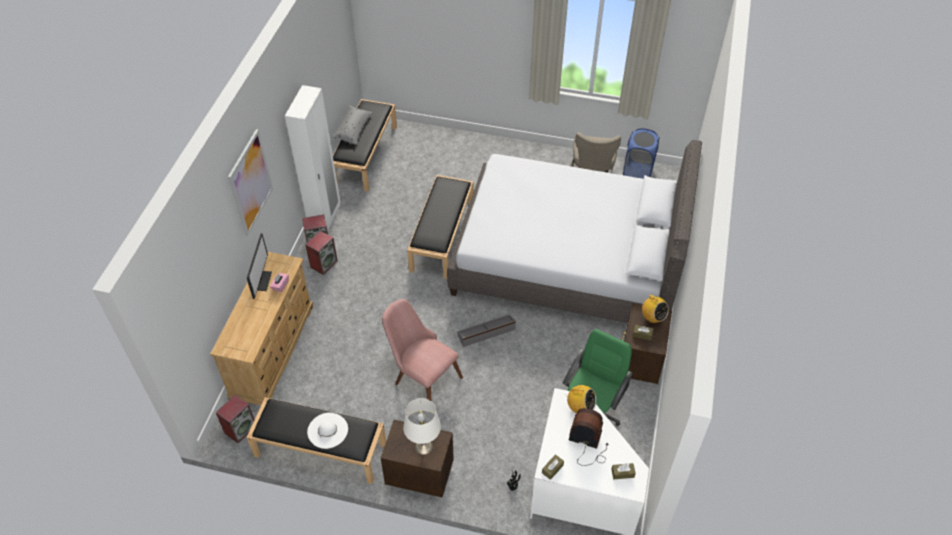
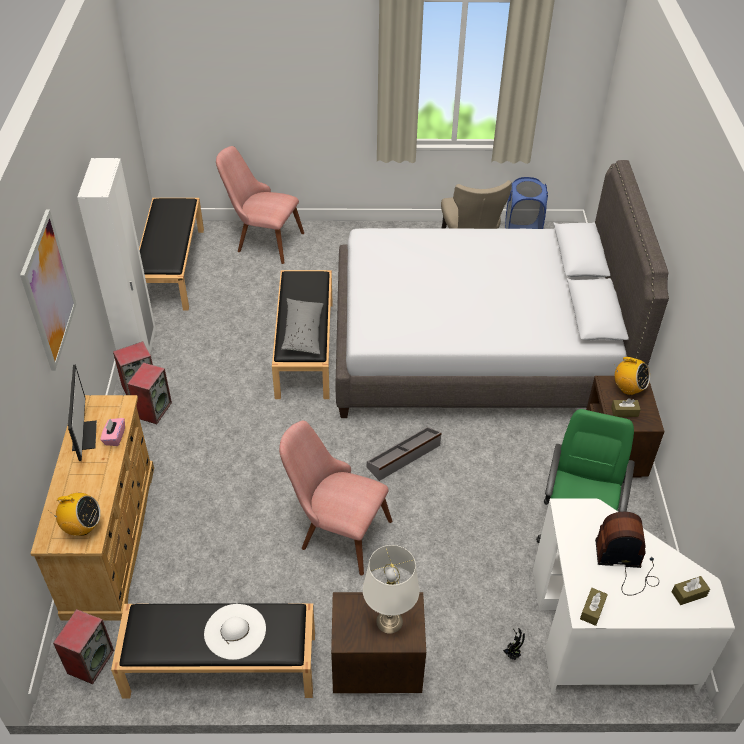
camera: 15 degrees left, 5 degrees down
grey pillow [332,105,373,145] -> grey pillow moved to [281,298,323,354]
radio [567,385,596,413] -> radio moved to [48,493,101,536]
none -> pink chair [216,146,304,264]

